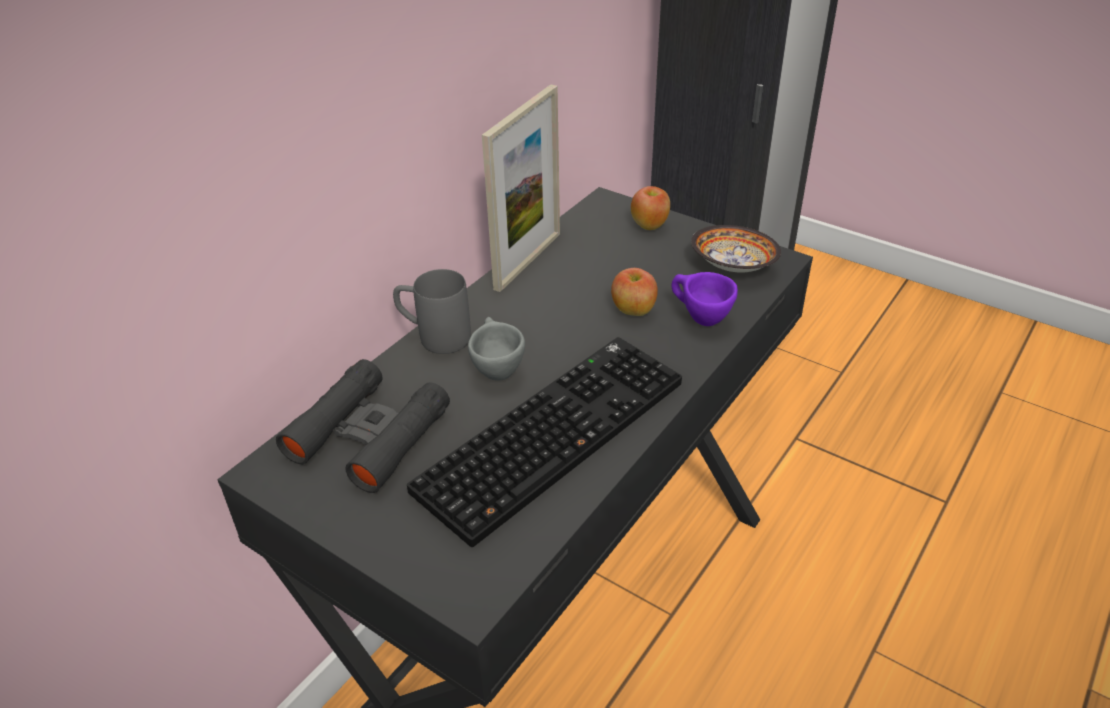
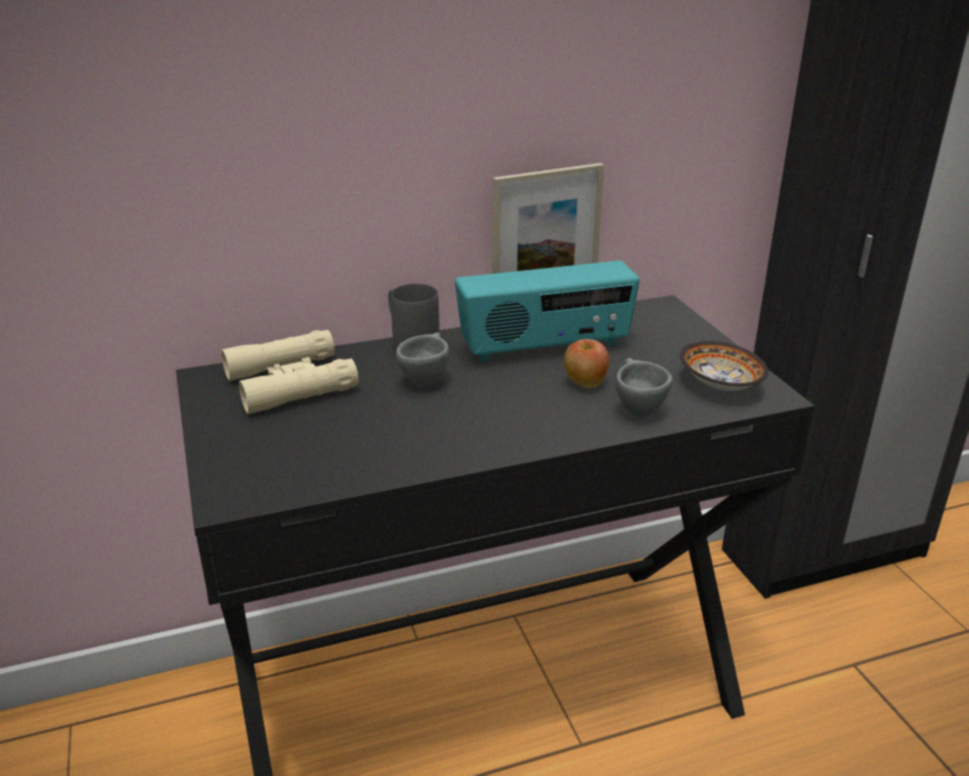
camera: 35 degrees right, 10 degrees down
black binoculars [276,359,450,493] -> beige binoculars [221,330,359,414]
keyboard [407,337,682,547] -> none
apple [631,186,670,230] -> none
purple cup [671,272,738,326] -> grey cup [616,358,672,417]
none -> radio [455,261,640,363]

